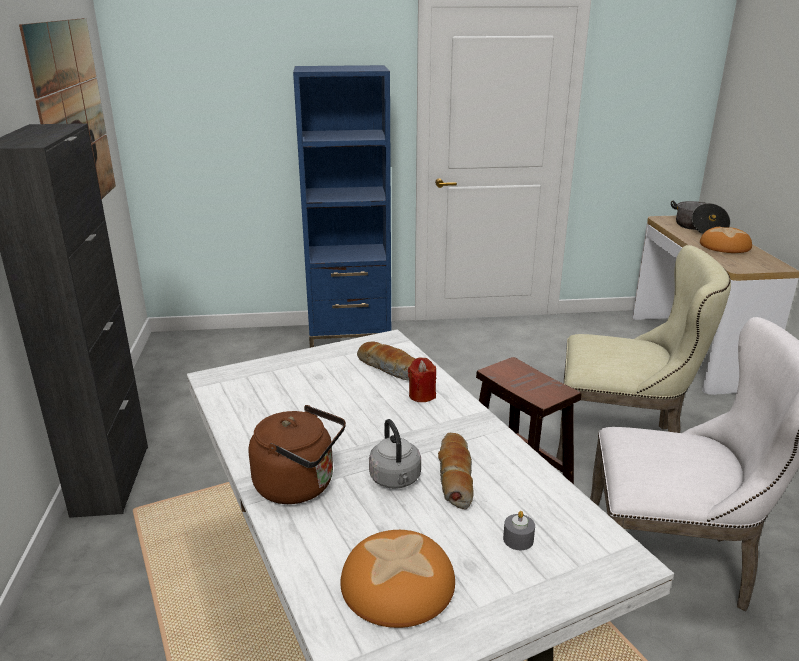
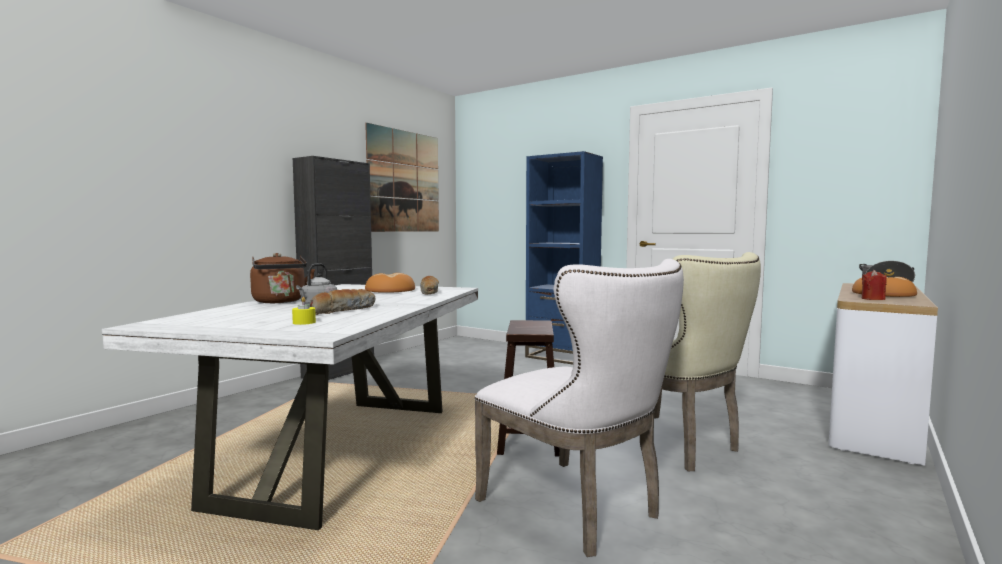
camera: 40 degrees right, 20 degrees down
bread [341,530,455,628] -> bread moved to [365,273,415,293]
red candle [408,357,436,402] -> red candle moved to [861,270,887,300]
grey candle [503,511,535,550] -> yellow candle [292,297,316,325]

